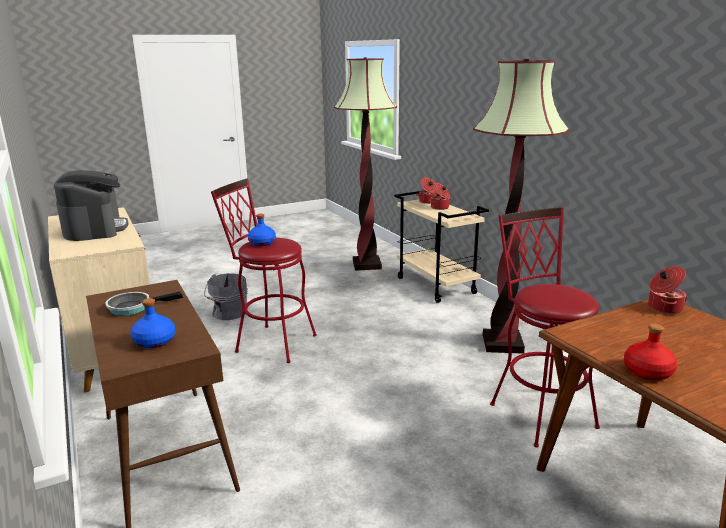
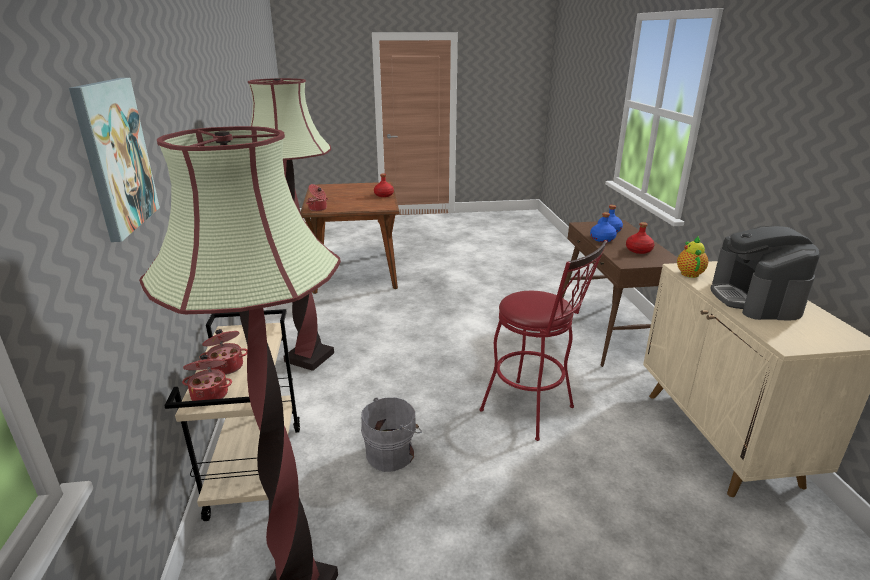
camera: 160 degrees left, 5 degrees up
frying pan [105,291,183,316] -> red bottle [626,222,654,254]
grey bucket [204,273,247,320] -> grey bucket moved to [361,397,422,472]
blue bottle [248,214,276,246] -> blue bottle moved to [590,212,617,242]
red stool [490,207,600,447] -> none
none -> picture [69,78,160,242]
none -> teapot [677,236,708,278]

